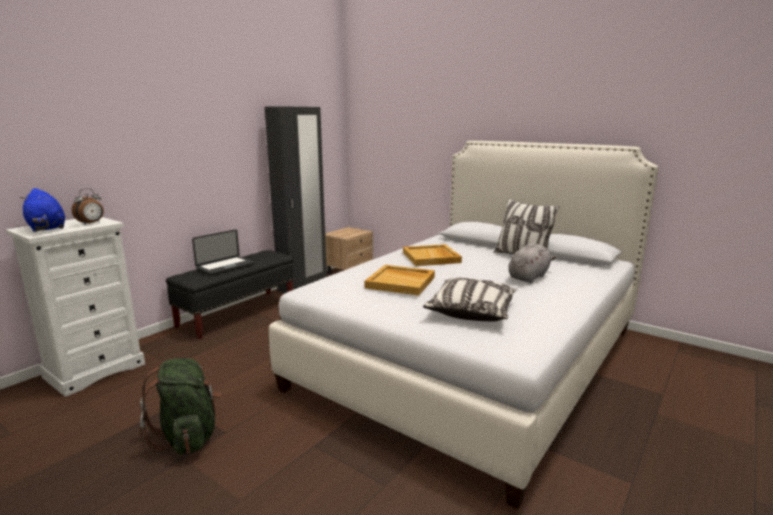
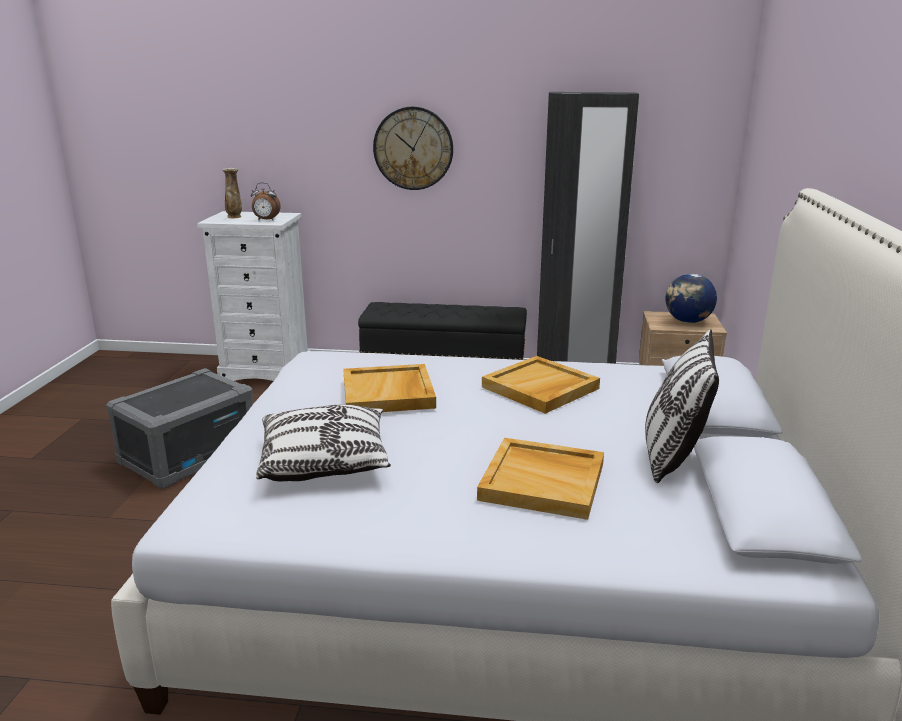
camera: 60 degrees right, 5 degrees up
blue plush toy [20,188,65,232] -> vase [222,168,242,218]
green backpack [139,358,221,454] -> grey storage box [106,368,253,489]
laptop [192,229,255,275] -> none
grey plush toy [508,243,556,283] -> beige tray [477,438,604,520]
none -> wall clock [373,107,453,190]
none -> globe [665,274,717,323]

